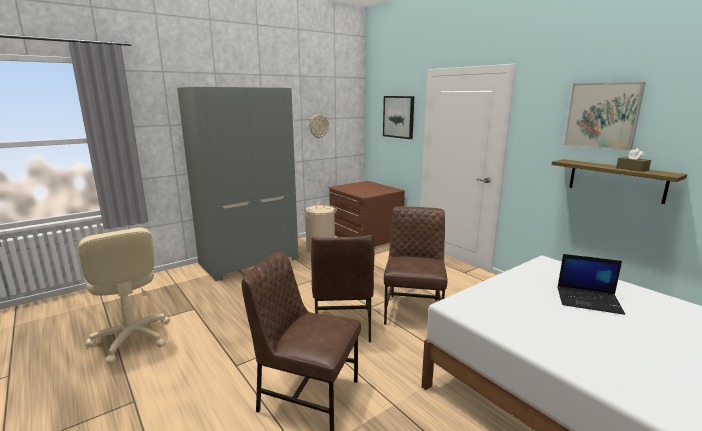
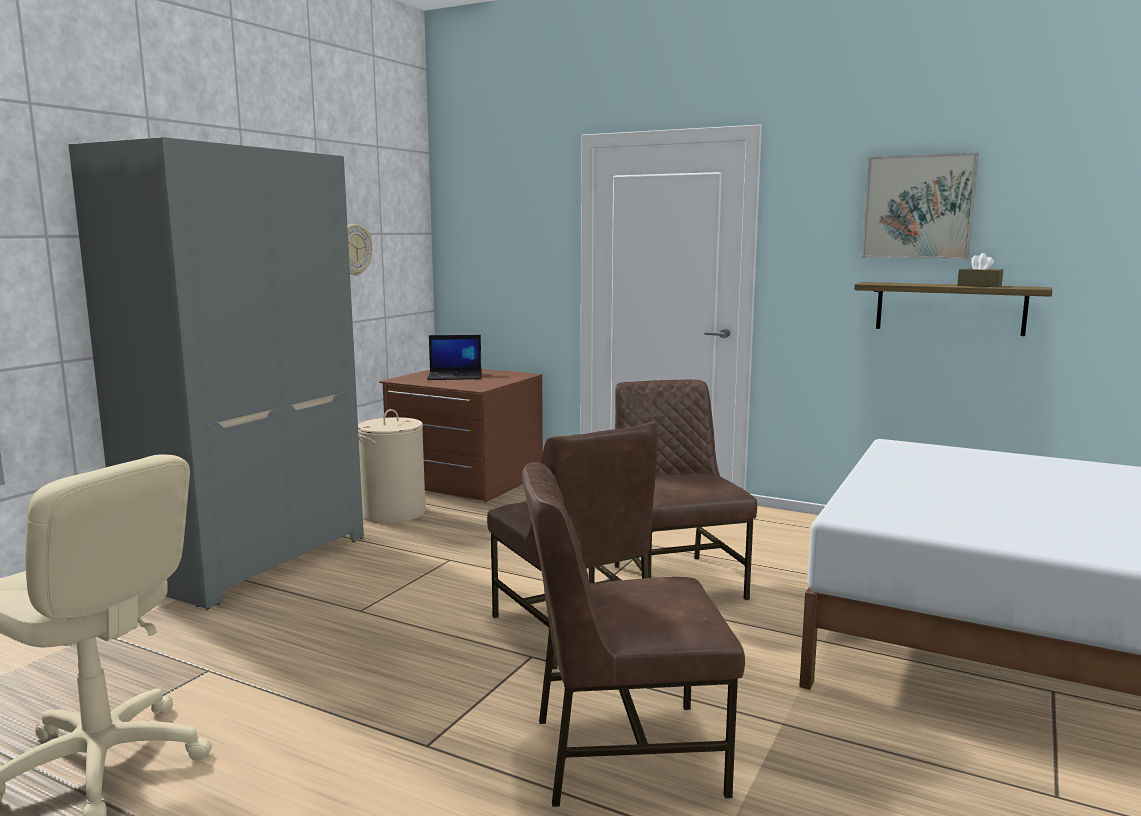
camera: 25 degrees left, 5 degrees down
picture [383,96,414,139] -> none
laptop [557,254,625,315] -> laptop moved to [427,335,482,380]

